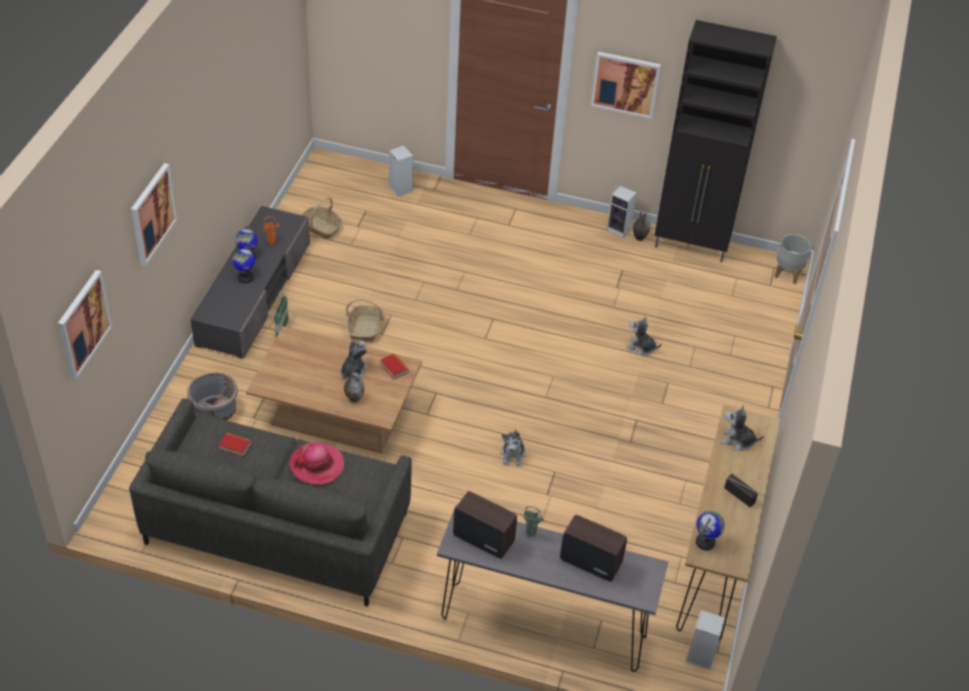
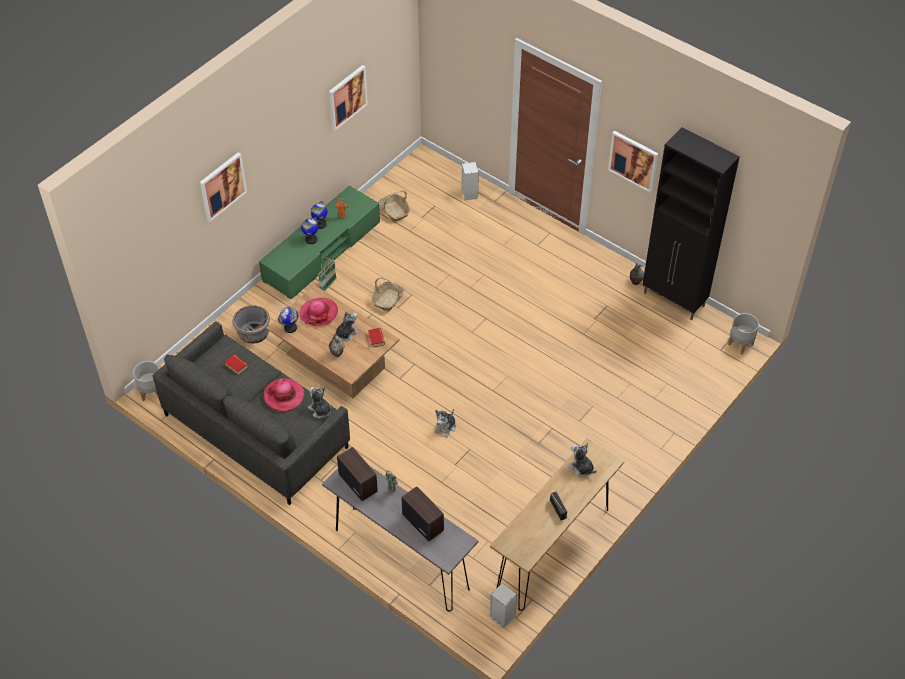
camera: 25 degrees right, 5 degrees up
picture [58,270,112,380] -> picture moved to [329,65,368,131]
grey tv stand [191,206,310,358] -> green tv stand [259,186,380,299]
speaker [607,185,637,237] -> none
plush toy [626,316,662,356] -> plush toy moved to [308,386,331,419]
globe [696,511,725,550] -> globe moved to [278,307,298,333]
none -> grey planter [133,361,159,401]
none -> hat [300,298,338,326]

